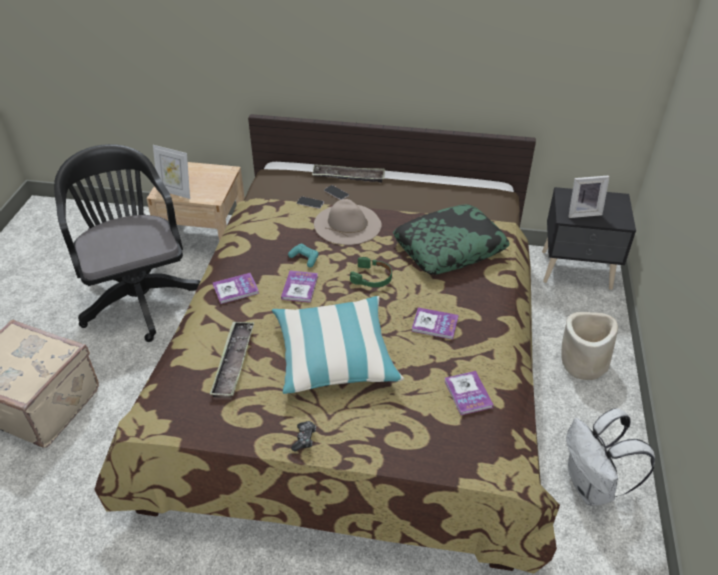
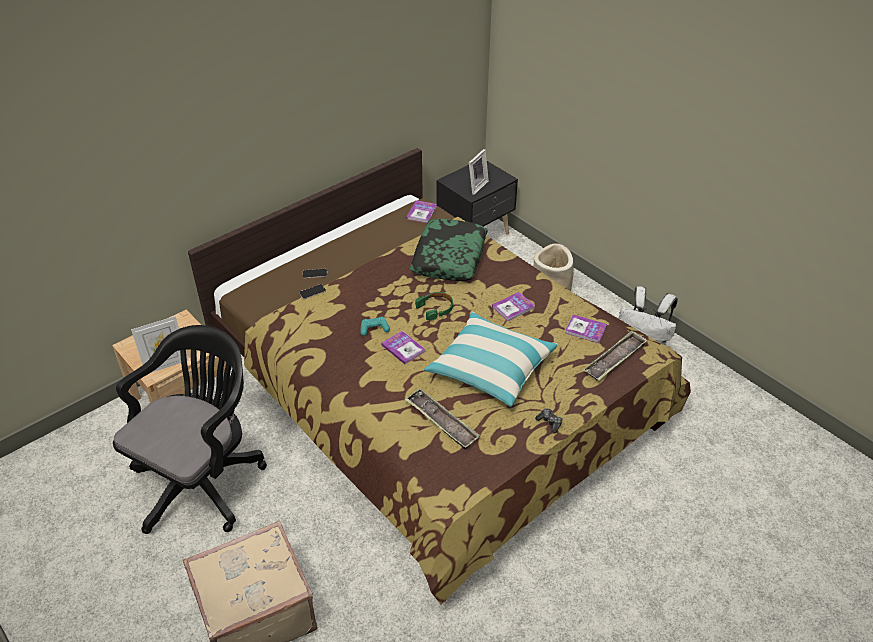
camera: 50 degrees left, 0 degrees up
black office chair [54,144,201,342] -> black office chair turned 105 degrees clockwise [113,325,267,534]
book [213,273,259,304] -> book moved to [406,200,437,223]
tray [312,165,385,183] -> tray moved to [584,330,647,381]
beige hat [314,199,382,245] -> none

